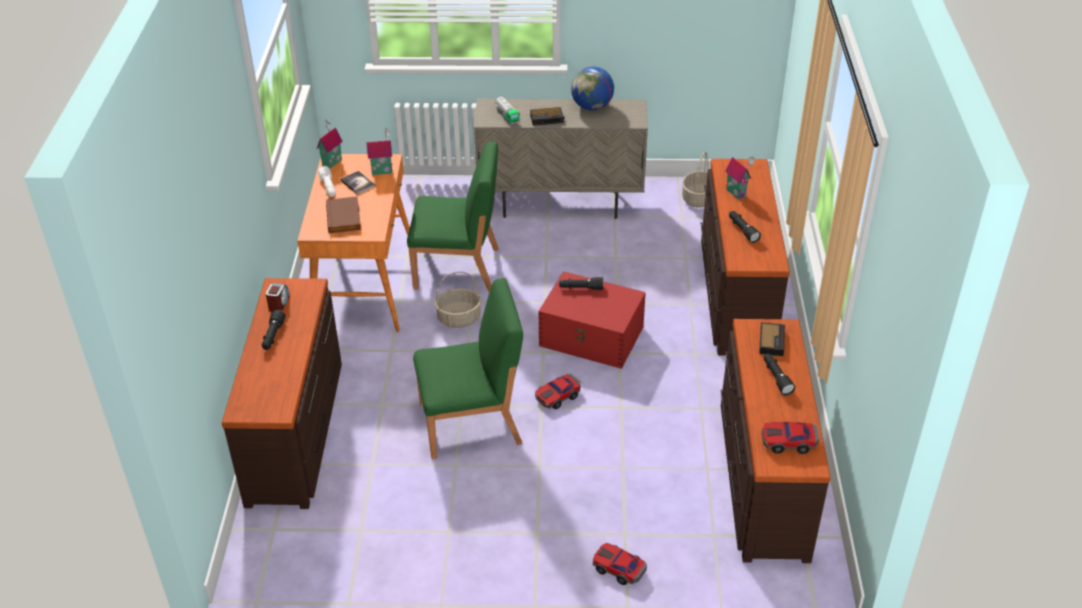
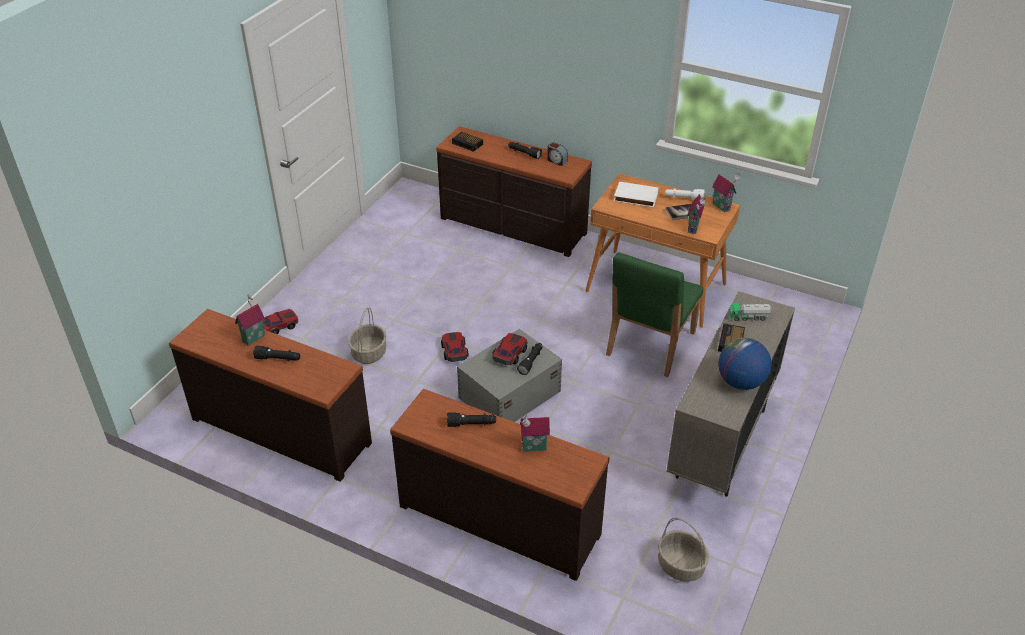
camera: 115 degrees right, 0 degrees up
brown book [326,196,361,233] -> white book [614,182,659,207]
green chair [413,278,523,460] -> none
basket [435,271,481,328] -> basket moved to [348,308,386,364]
red storage box [538,271,646,369] -> grey storage box [457,329,562,422]
alarm clock [759,322,785,356] -> alarm clock moved to [452,132,483,152]
toy car [761,422,820,454] -> toy car moved to [492,333,527,365]
none -> toy house [235,294,265,346]

